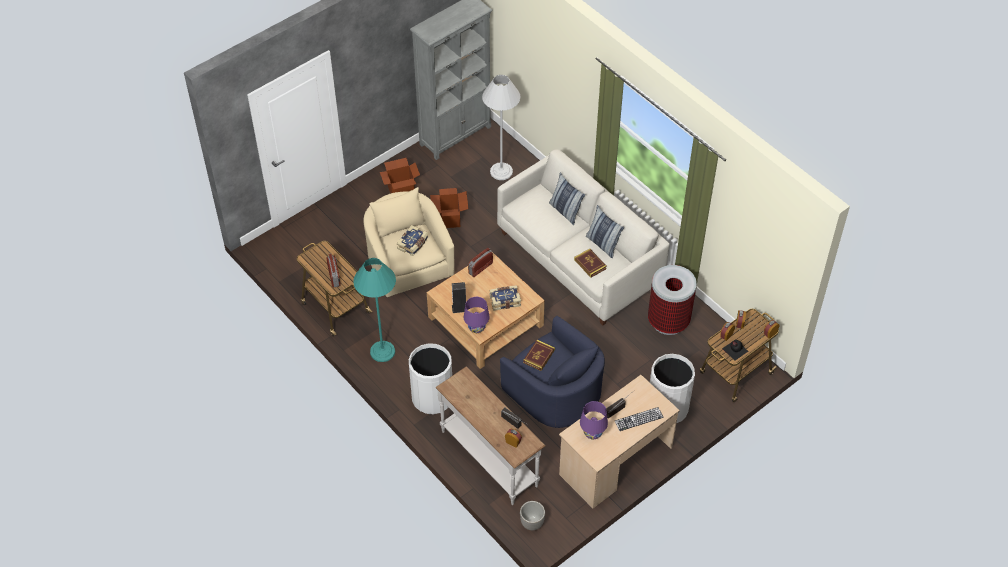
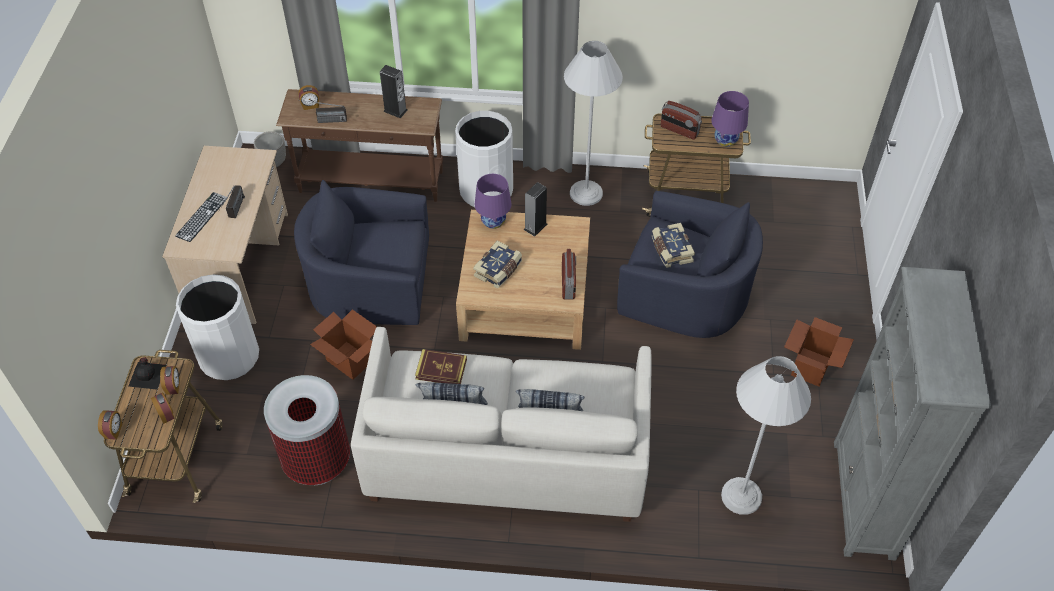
camera: 135 degrees right, 0 degrees up
turquoise floor lamp [353,258,396,362] -> white floor lamp [564,41,623,206]
beige armchair [363,187,455,297] -> blue armchair [617,191,763,338]
cardboard box [430,188,469,228] -> cardboard box moved to [310,309,377,380]
white console table [435,366,546,505] -> brown console table [276,89,443,202]
book [523,340,555,371] -> none
purple table lamp [580,401,608,439] -> purple table lamp moved to [711,91,749,147]
none -> speaker [380,65,408,118]

